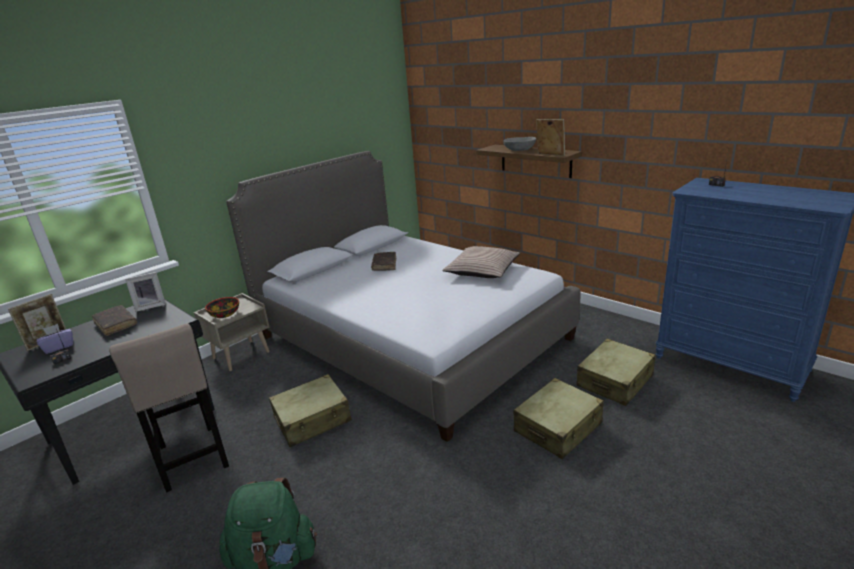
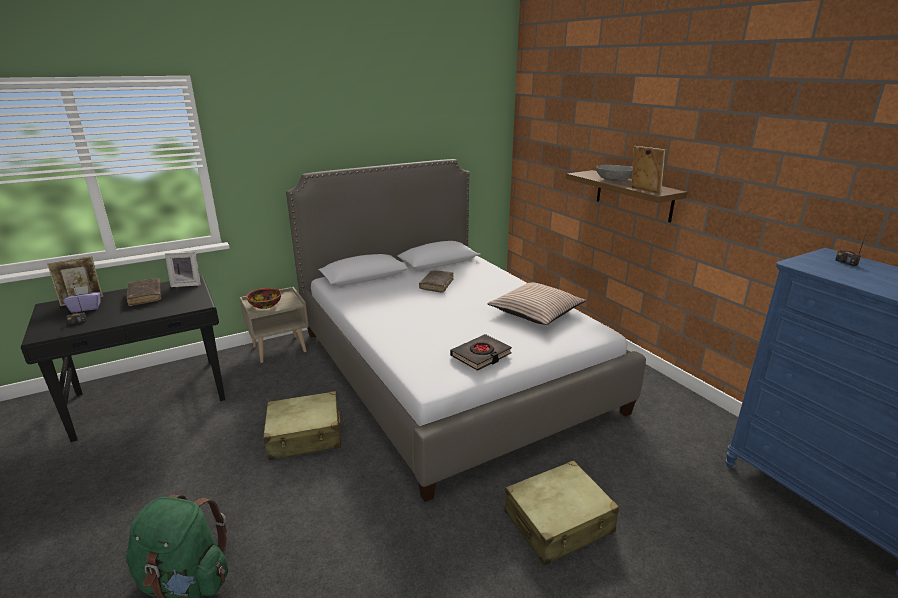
camera: 15 degrees right, 0 degrees up
beige stool [109,324,229,492] -> none
beige suitcase [576,339,656,406] -> none
none -> black book [450,334,512,371]

